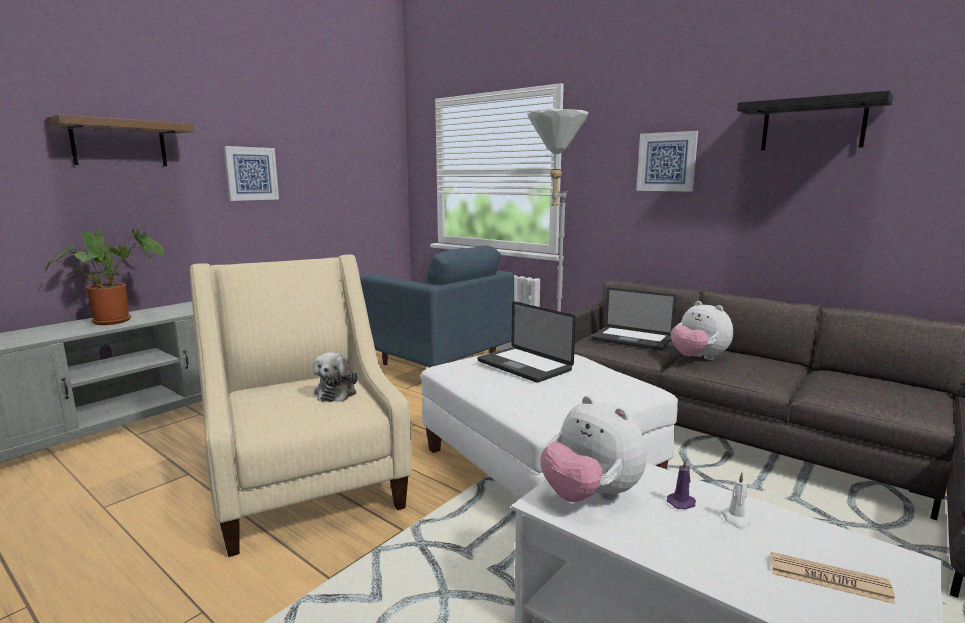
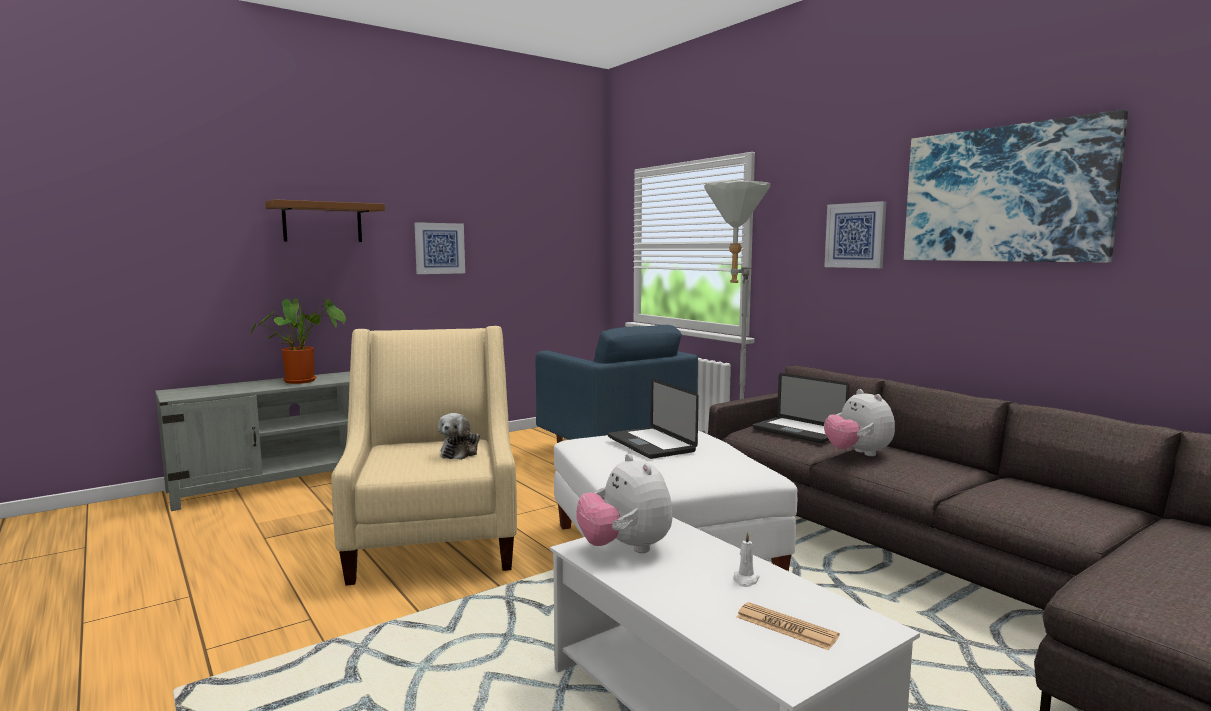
camera: 15 degrees right, 5 degrees down
purple candle [667,458,696,509] -> none
black shelf [737,90,893,150] -> picture [904,110,1128,263]

